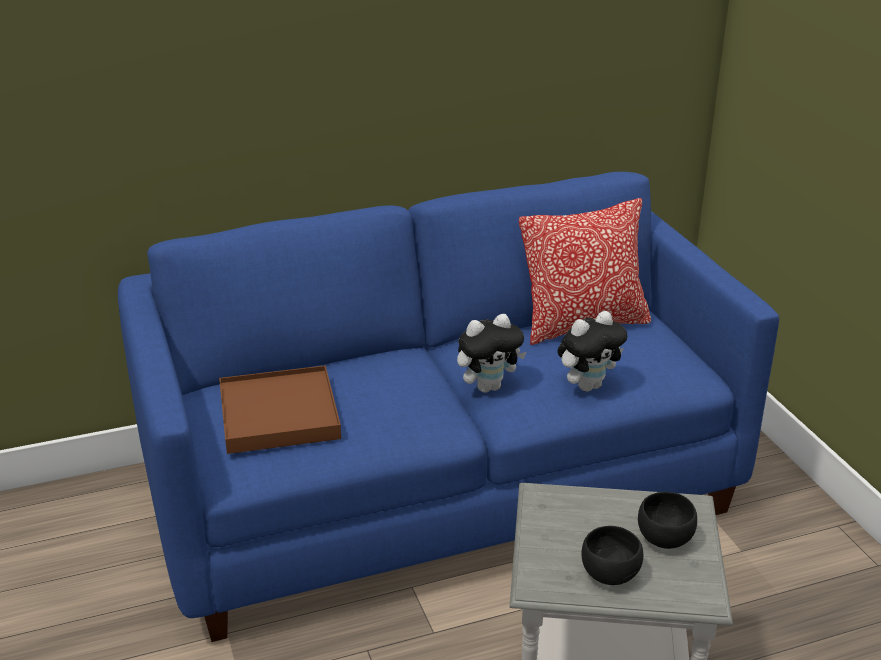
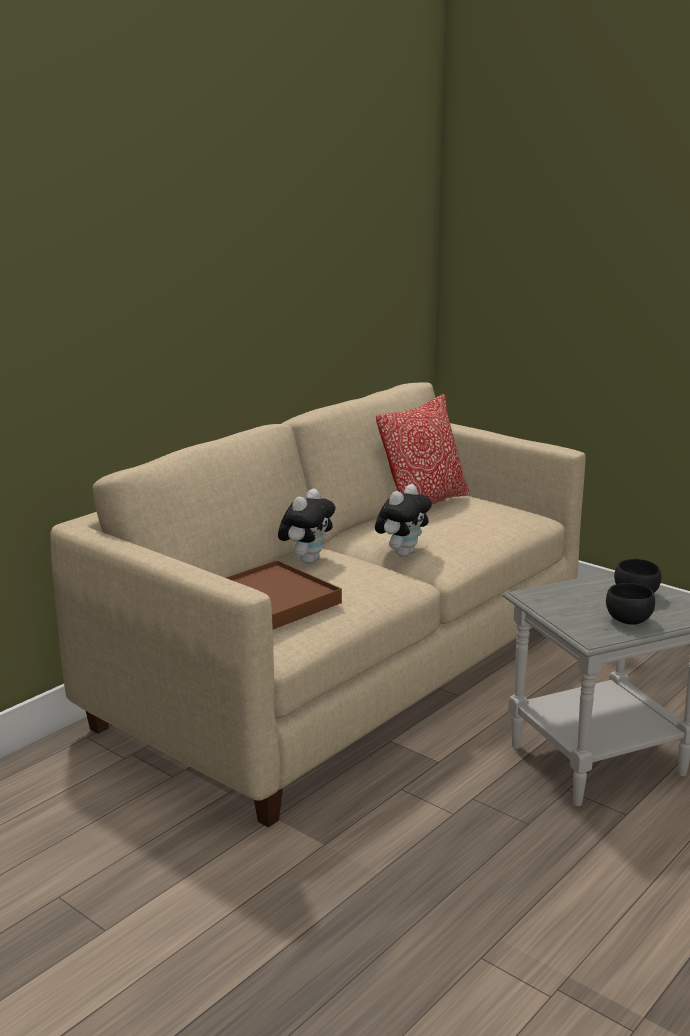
camera: 30 degrees left, 10 degrees down
blue sofa [118,172,779,642] -> beige sofa [50,382,586,828]
plush toy [557,311,627,392] -> plush toy moved to [278,489,335,564]

